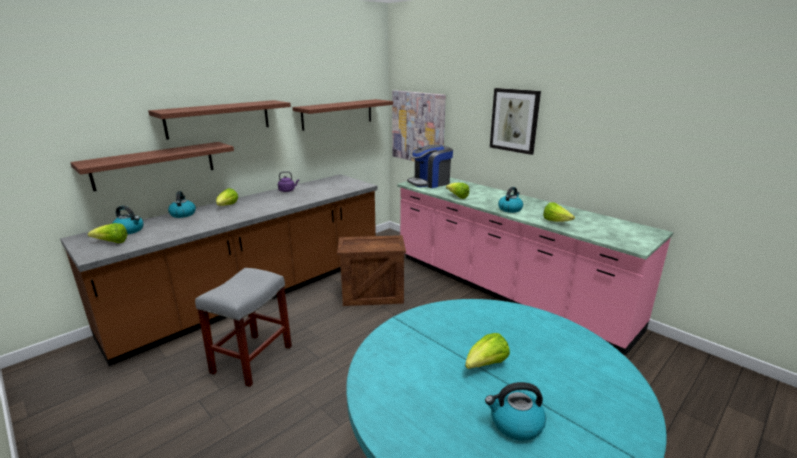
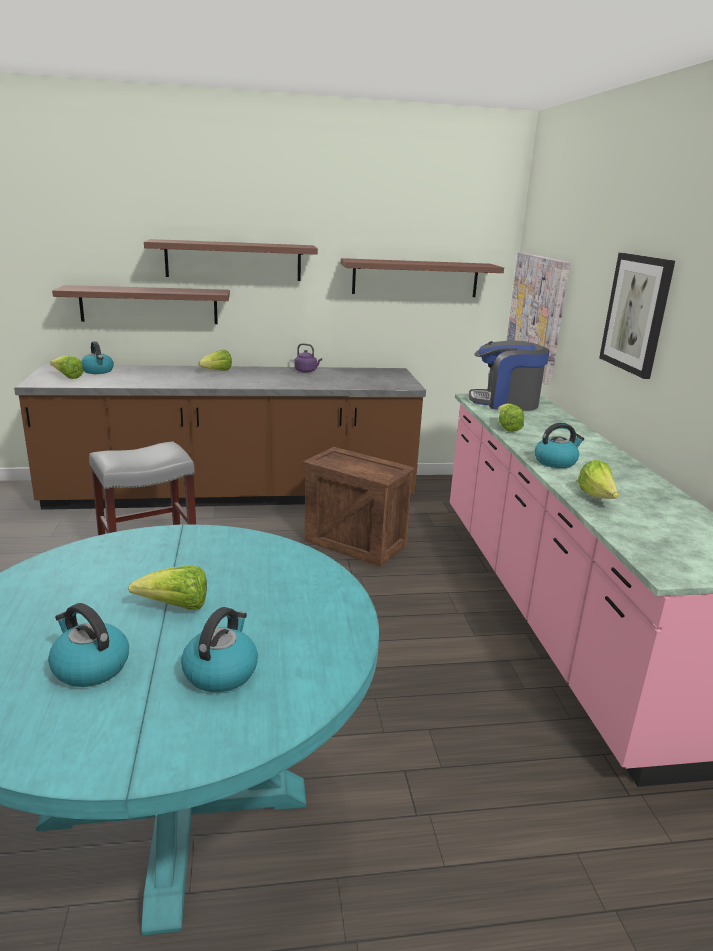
camera: 35 degrees right, 0 degrees up
kettle [168,191,196,218] -> kettle moved to [181,607,258,692]

